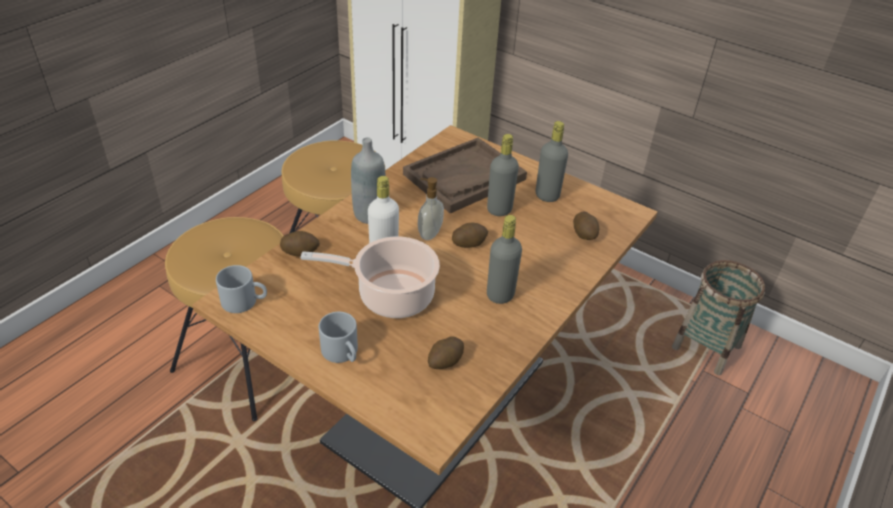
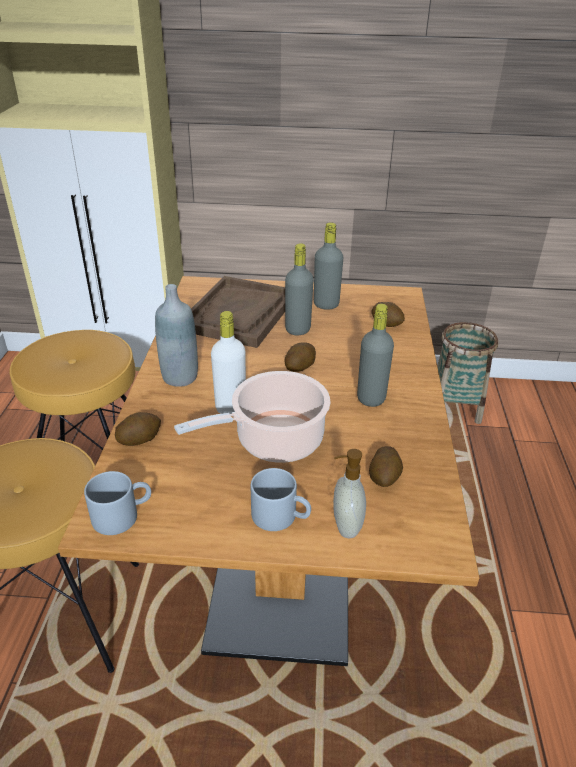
camera: 30 degrees left, 5 degrees down
soap dispenser [418,177,444,240] -> soap dispenser moved to [333,449,366,538]

